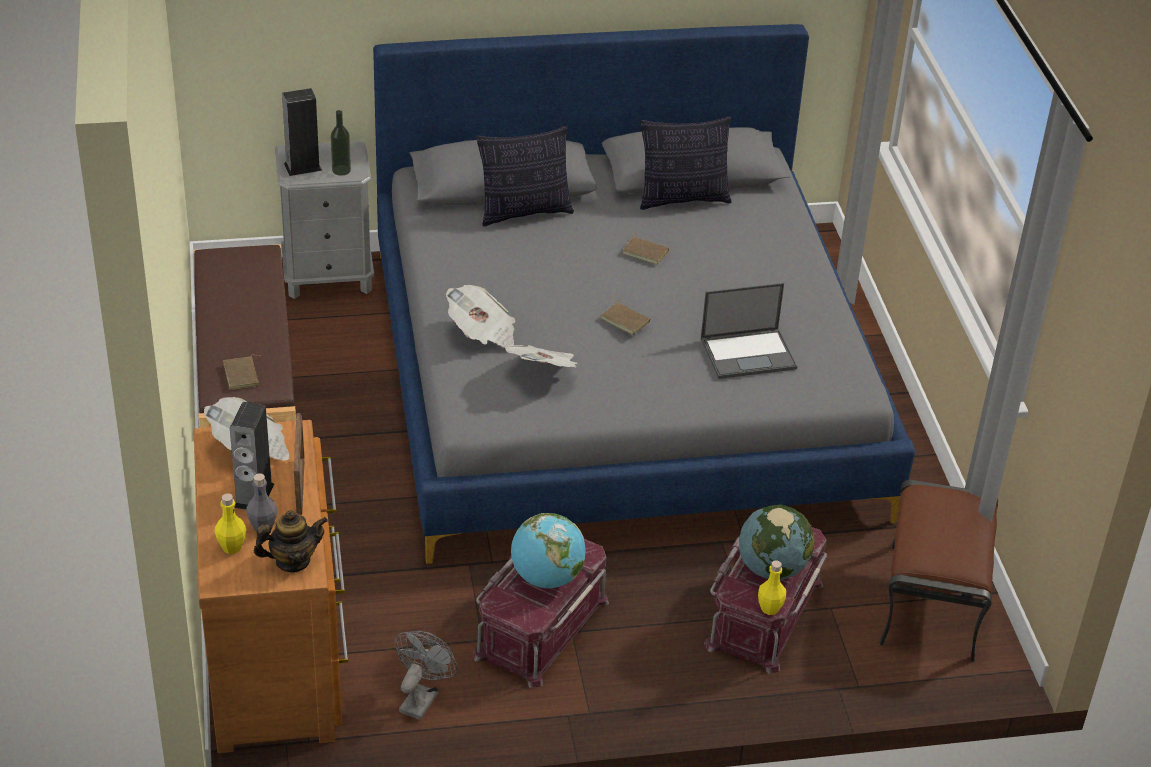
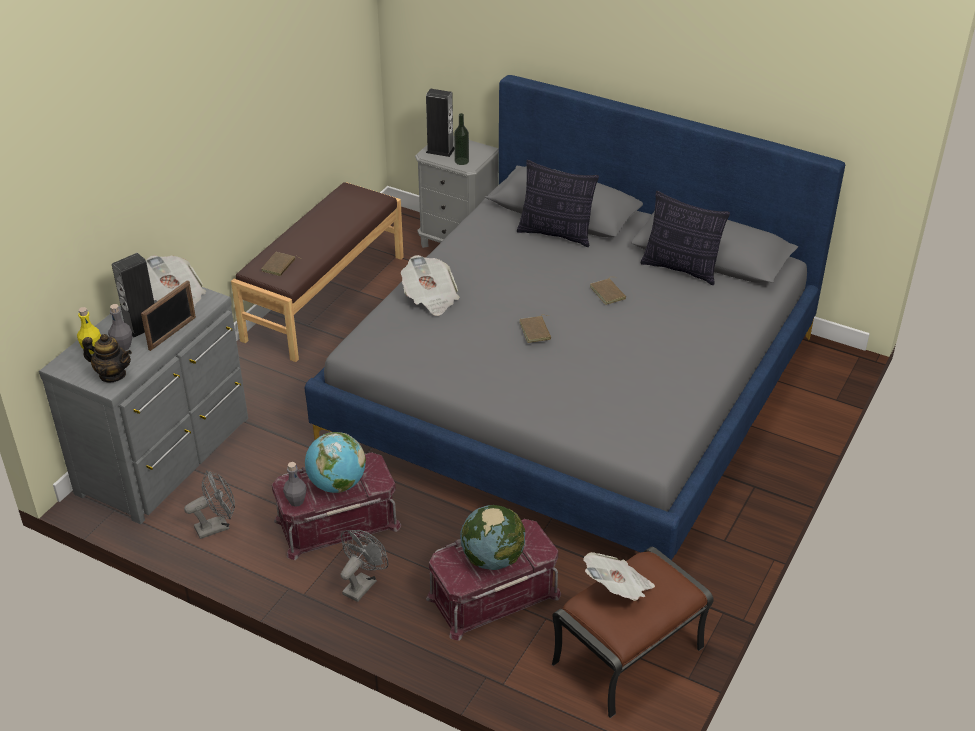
camera: 40 degrees right, 0 degrees up
brown dresser [194,420,348,753] -> grey dresser [39,287,248,524]
newspaper [505,345,578,368] -> newspaper moved to [584,552,655,601]
laptop [701,283,797,379] -> none
yellow bottle [758,560,786,615] -> none
none -> grey bottle [283,462,307,507]
none -> grey fan [340,530,389,602]

